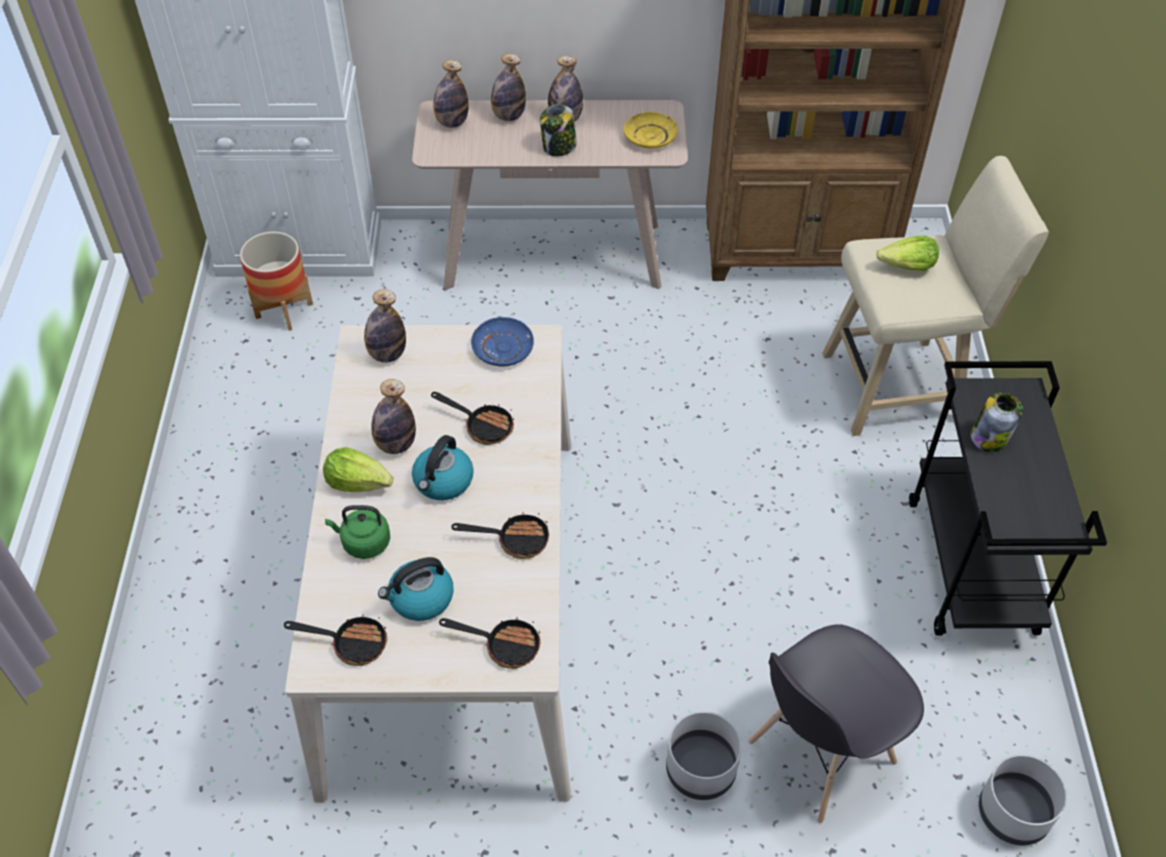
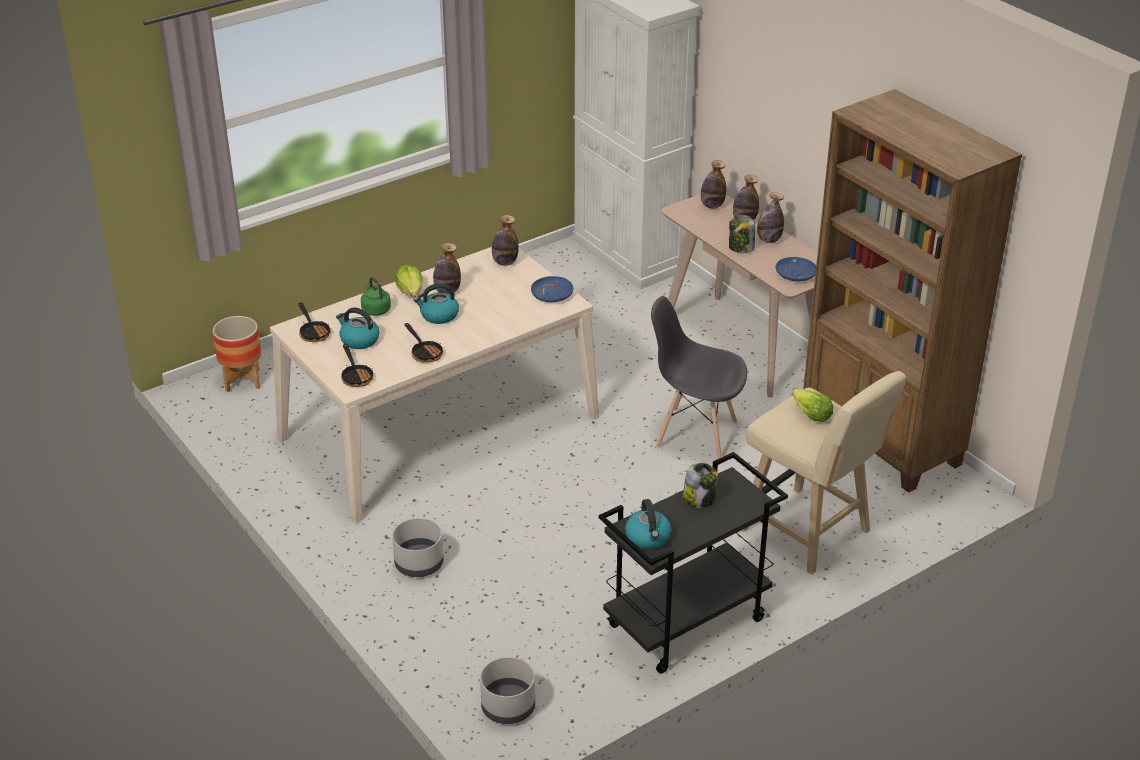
camera: 55 degrees right, 15 degrees down
planter [240,232,313,331] -> planter moved to [212,316,261,392]
frying pan [431,392,514,445] -> none
yellow plate [624,112,678,148] -> blue plate [776,257,816,281]
grey chair [748,624,924,823] -> grey chair moved to [651,296,747,459]
none -> kettle [625,499,671,549]

